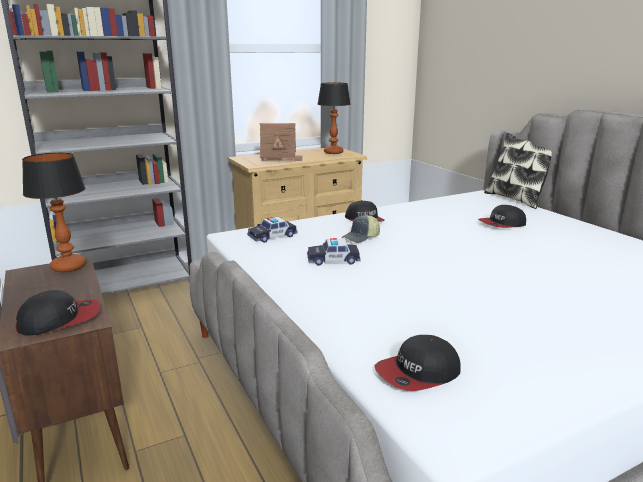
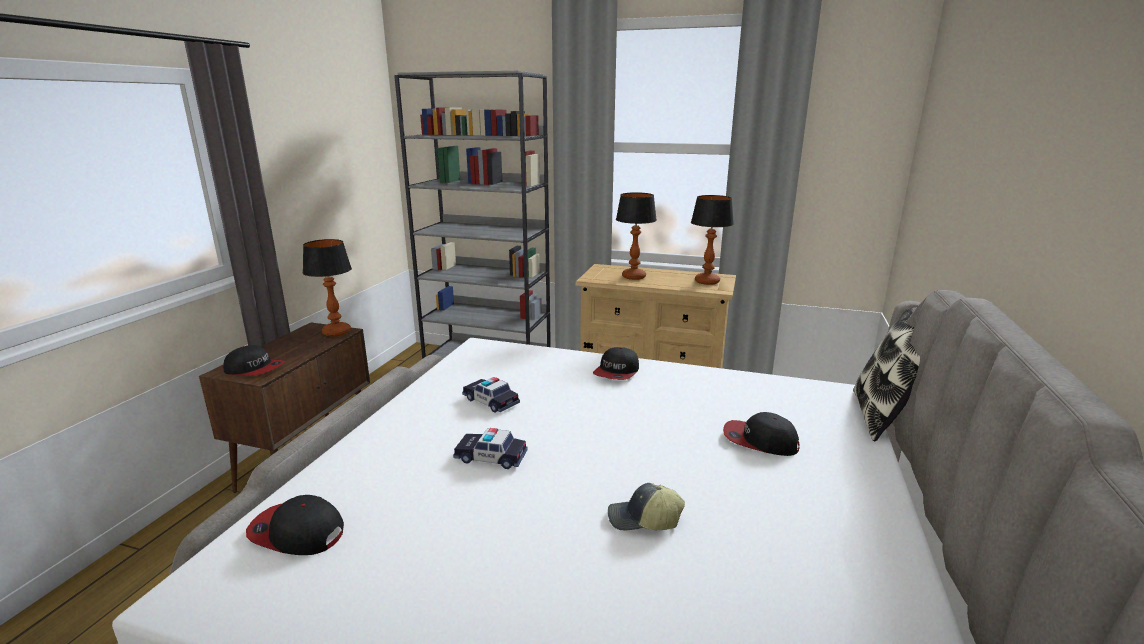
camera: 45 degrees right, 0 degrees up
toy car [247,217,298,243] -> toy car moved to [453,428,528,469]
toy house [260,123,302,162] -> table lamp [616,192,657,280]
cap [341,215,380,243] -> cap moved to [608,483,685,531]

